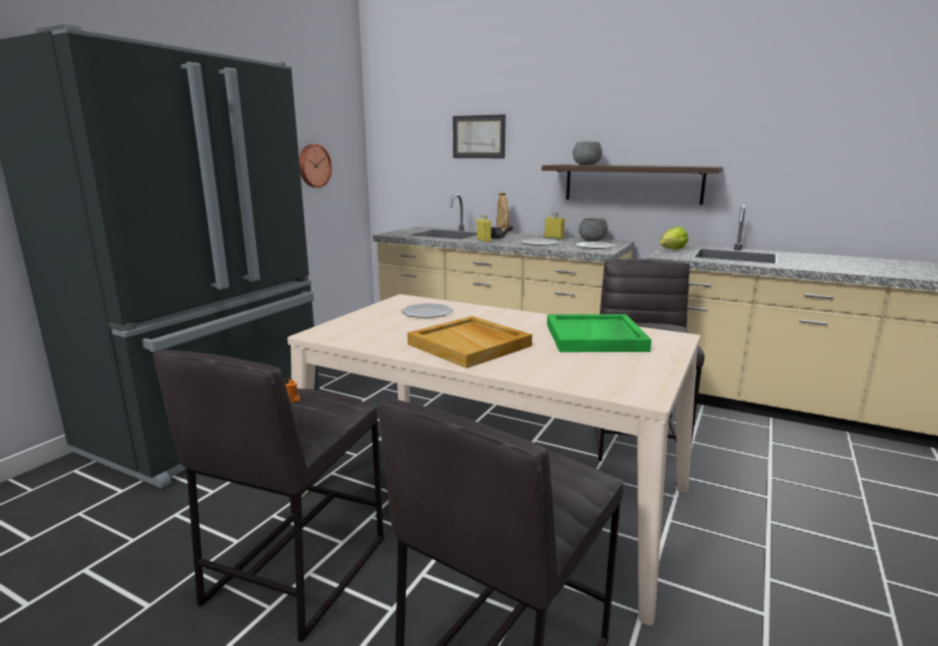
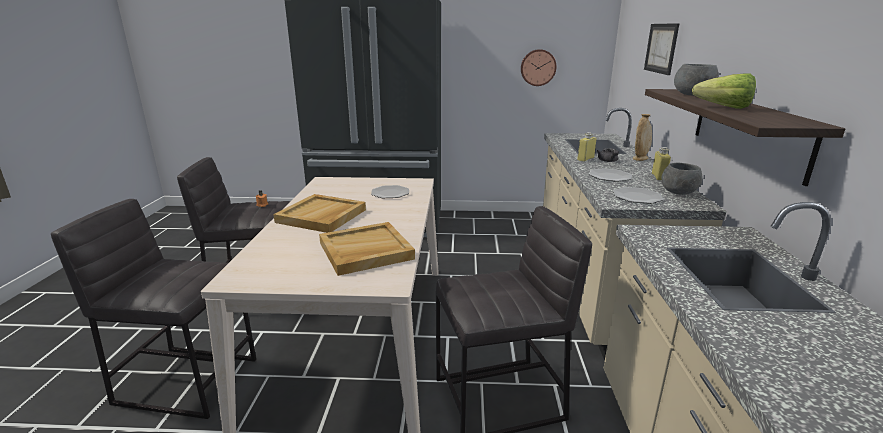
camera: 65 degrees right, 5 degrees up
green tray [547,314,651,352] -> beige tray [319,222,415,276]
lettuce [660,226,688,249] -> lettuce moved to [692,73,756,109]

